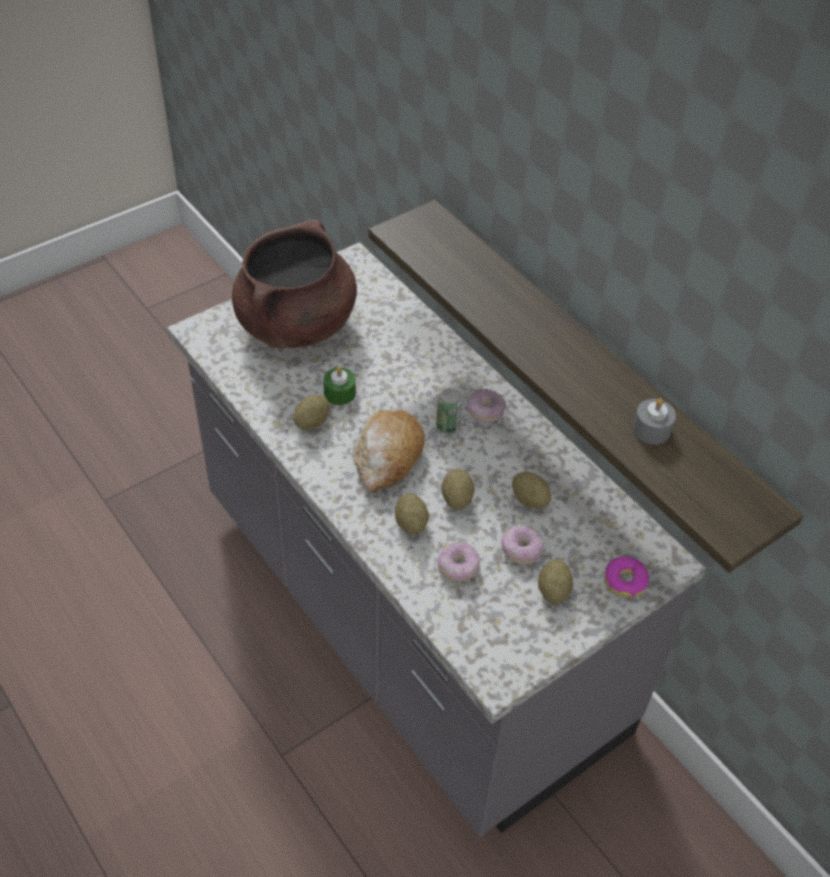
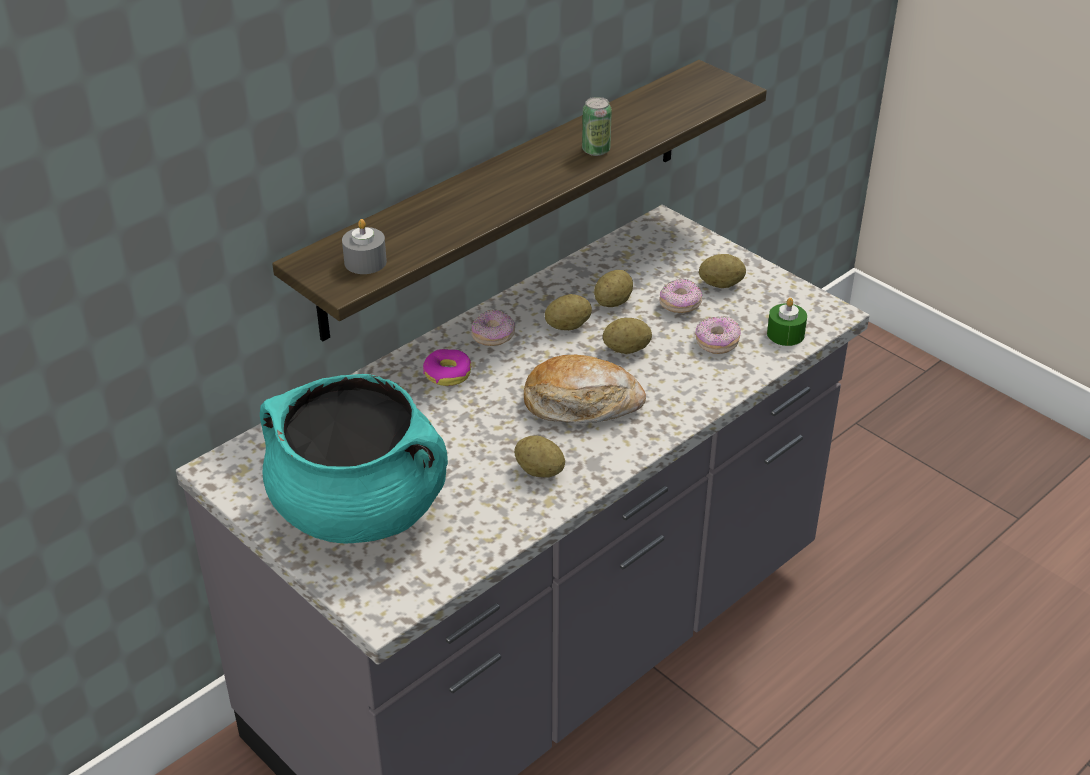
camera: 95 degrees left, 10 degrees down
brown cooking pot [232,219,357,349] -> turquoise cooking pot [260,374,448,543]
green candle [323,366,356,405] -> green candle moved to [767,298,807,346]
potato [395,493,429,535] -> potato moved to [545,294,592,330]
can [436,388,463,434] -> can moved to [582,97,612,156]
donut [604,556,649,598] -> donut moved to [423,349,471,386]
grey candle [633,398,676,445] -> grey candle moved to [342,219,387,274]

